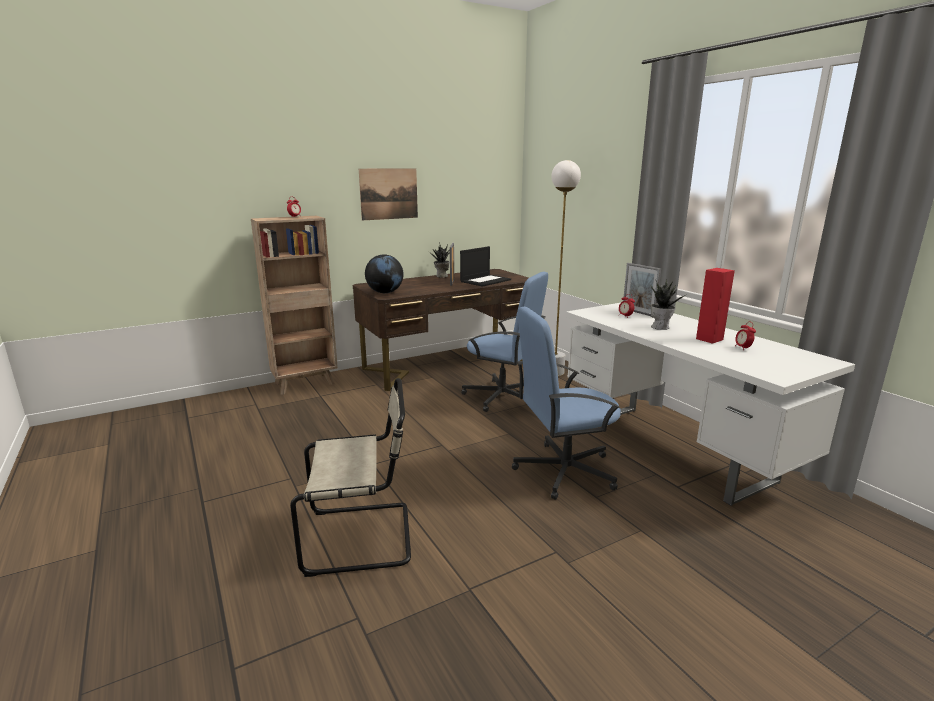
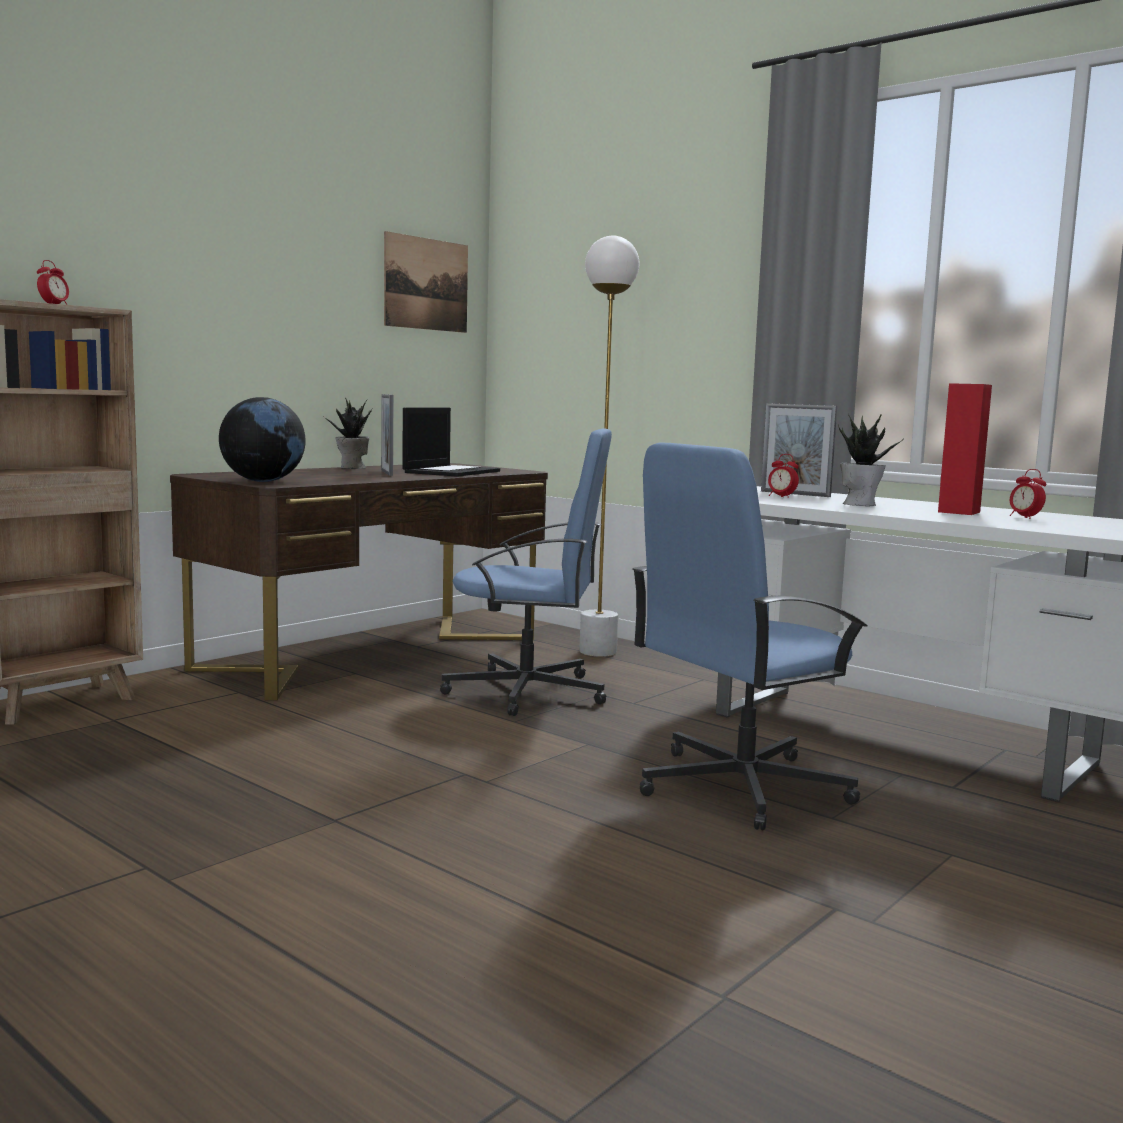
camera: 20 degrees left, 10 degrees down
beige chair [290,378,411,577] -> none
picture [359,168,418,220] -> picture moved to [384,231,468,333]

